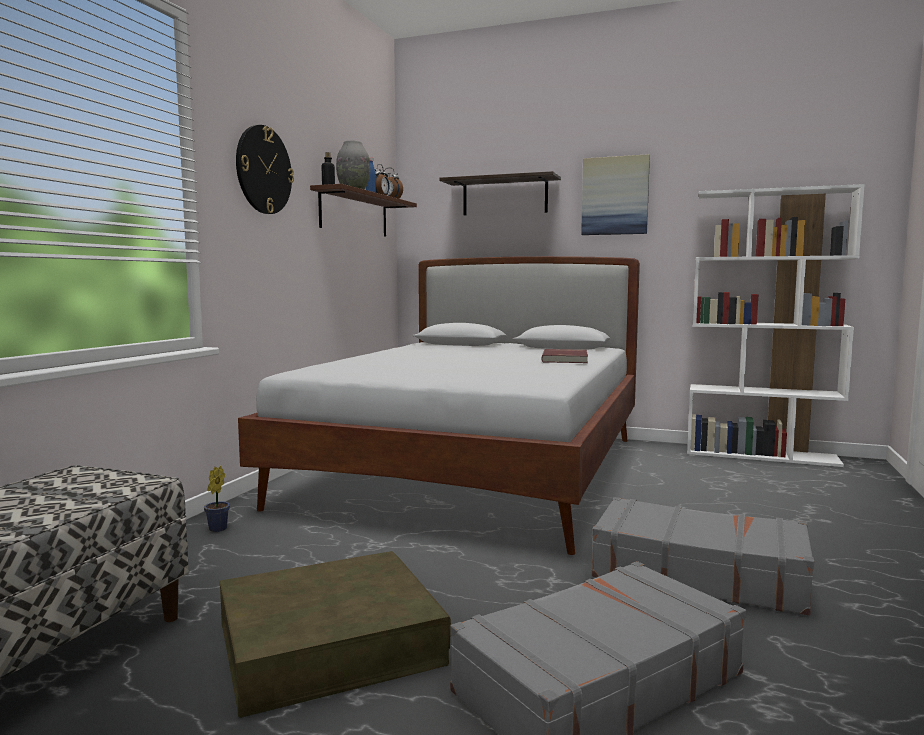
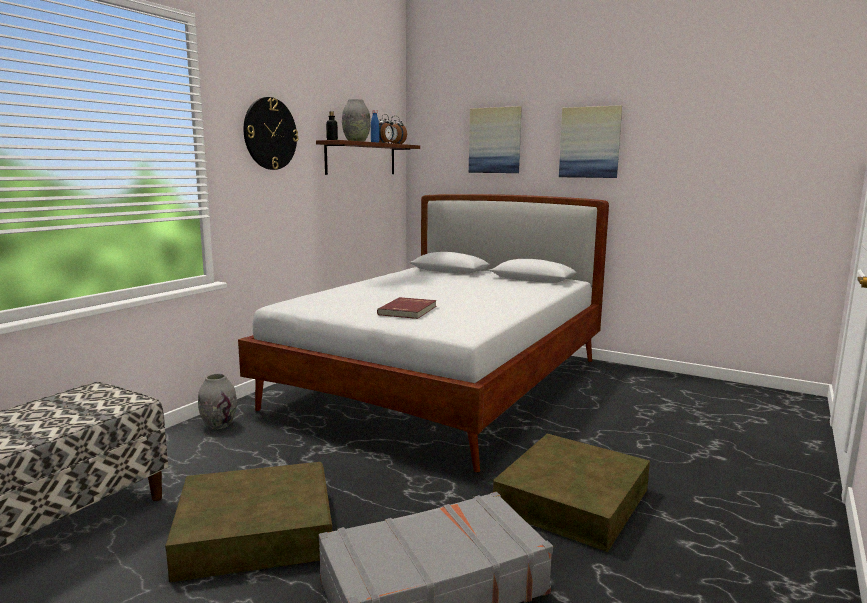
camera: 10 degrees right, 5 degrees up
potted plant [204,466,230,532] -> grey vase [198,374,237,429]
shelf [439,171,561,215] -> picture [469,106,522,173]
red book [541,349,588,363] -> red book moved to [377,297,437,319]
grey suitcase [591,497,814,616] -> brown storage box [493,434,650,552]
white bookcase [687,184,865,467] -> none

